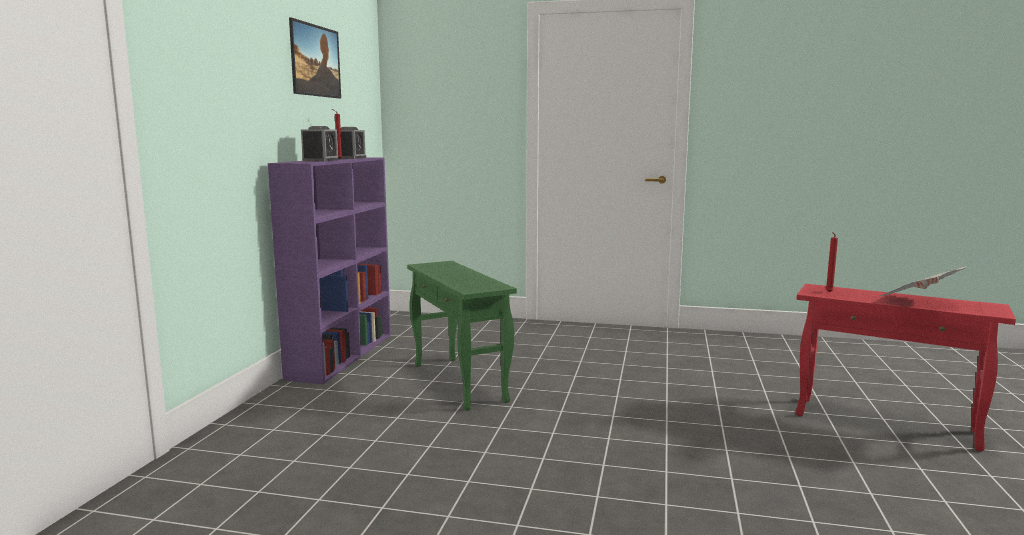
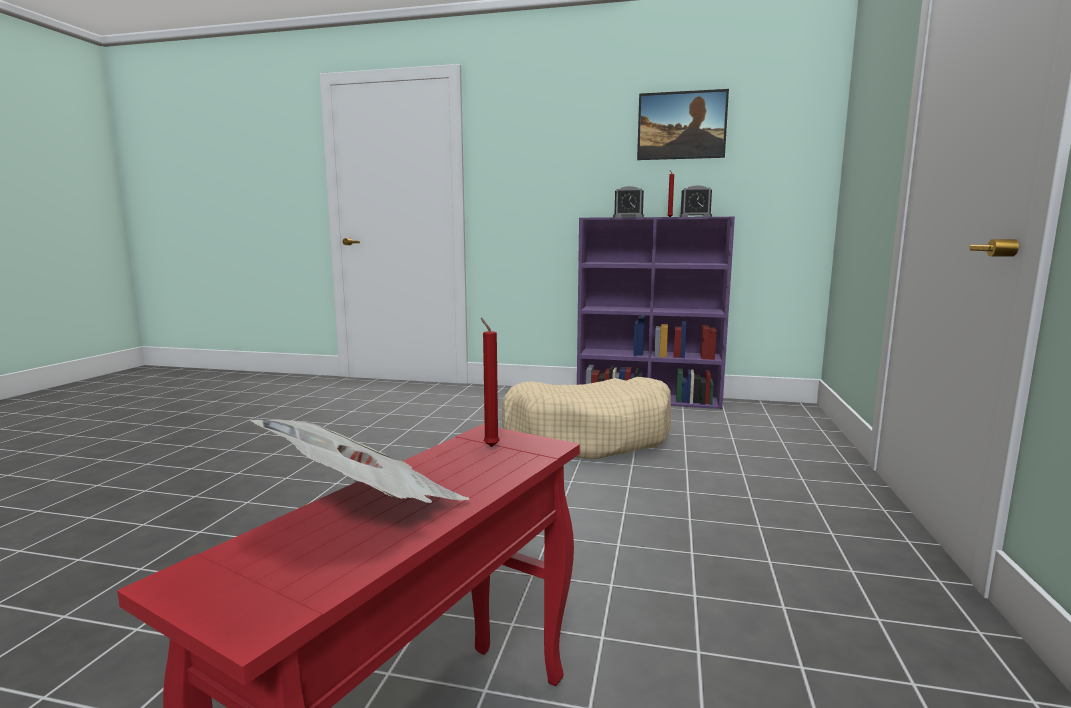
camera: 90 degrees right, 0 degrees up
green side table [407,261,517,411] -> beige dog bed [502,377,671,460]

